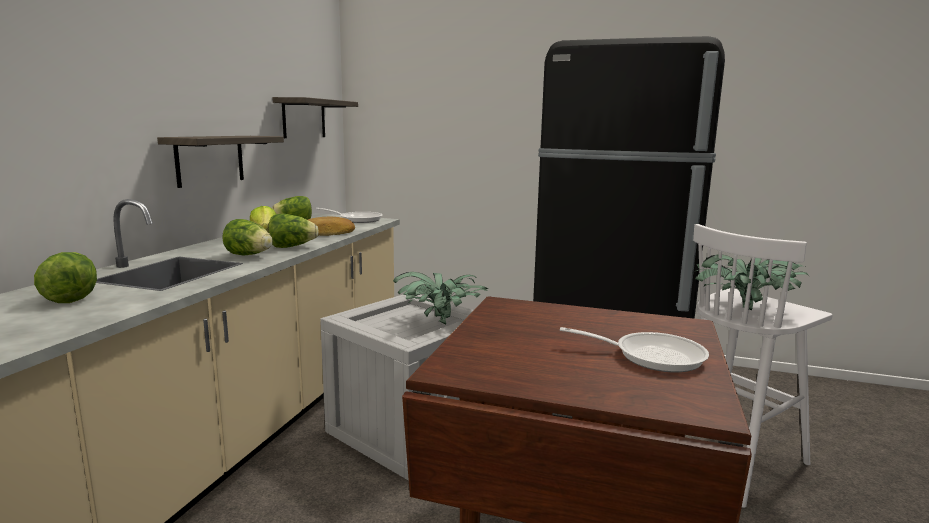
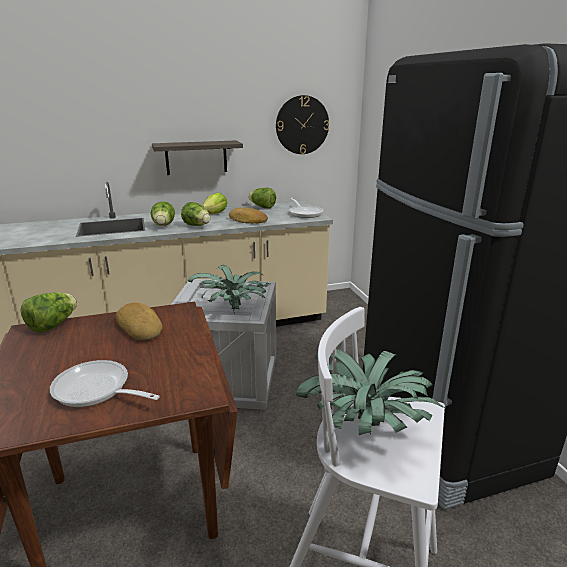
camera: 55 degrees right, 10 degrees up
lettuce [34,252,97,303] -> lettuce moved to [20,292,77,333]
shelf [272,97,358,138] -> wall clock [276,95,329,154]
frying pan [560,327,709,372] -> frying pan turned 135 degrees clockwise [50,360,160,407]
none -> bread [116,303,162,340]

